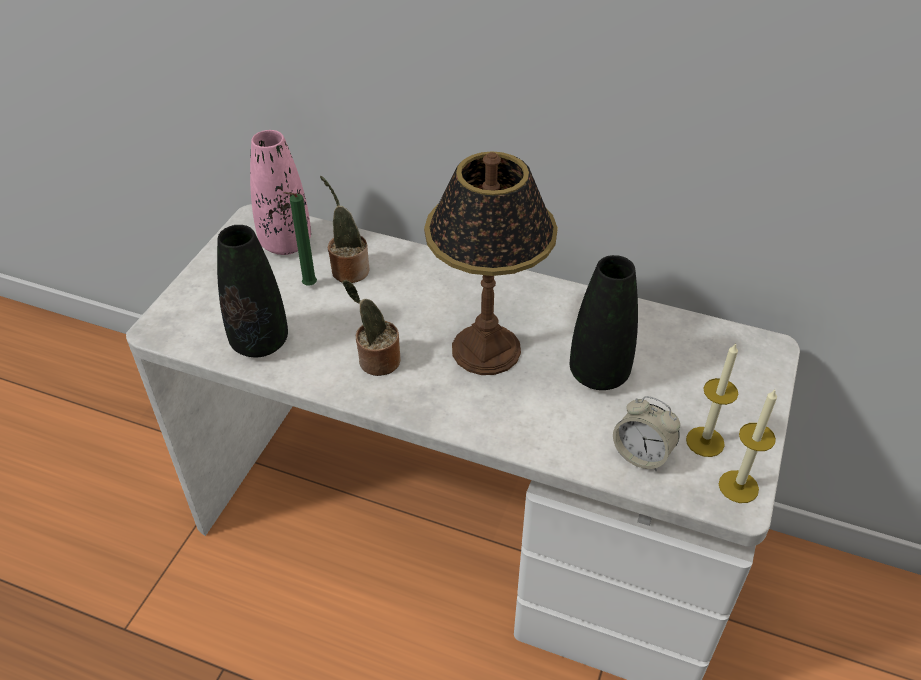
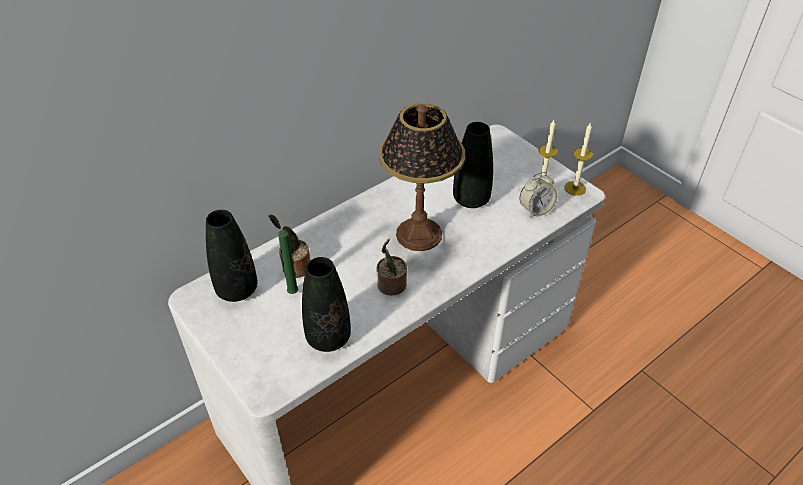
camera: 60 degrees left, 0 degrees up
pink vase [250,130,311,255] -> black vase [206,210,258,302]

